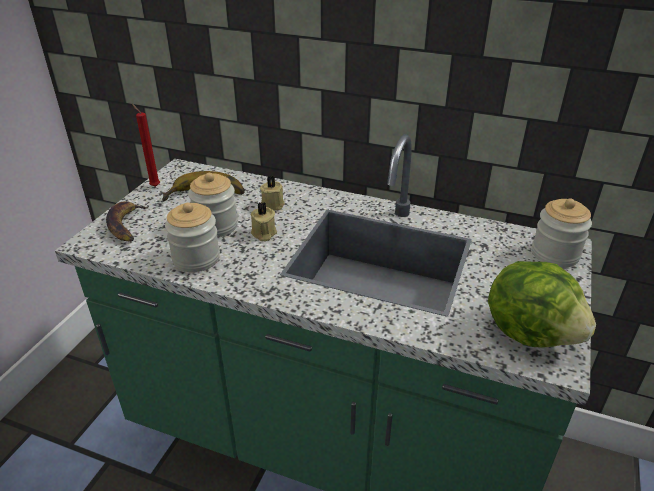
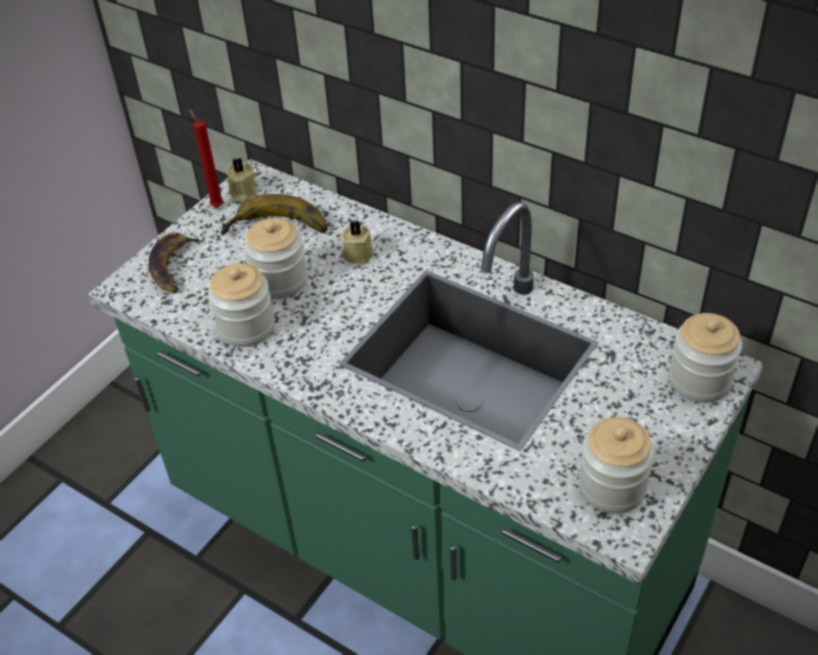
camera: 15 degrees right, 10 degrees up
beige candle [251,202,277,241] -> beige candle moved to [226,158,257,202]
lettuce [488,261,596,348] -> jar [579,417,654,514]

